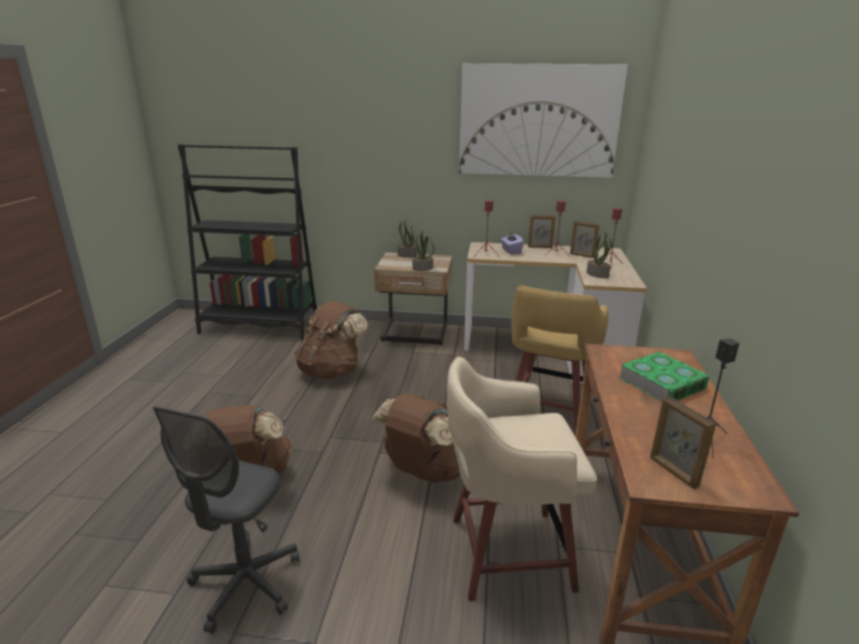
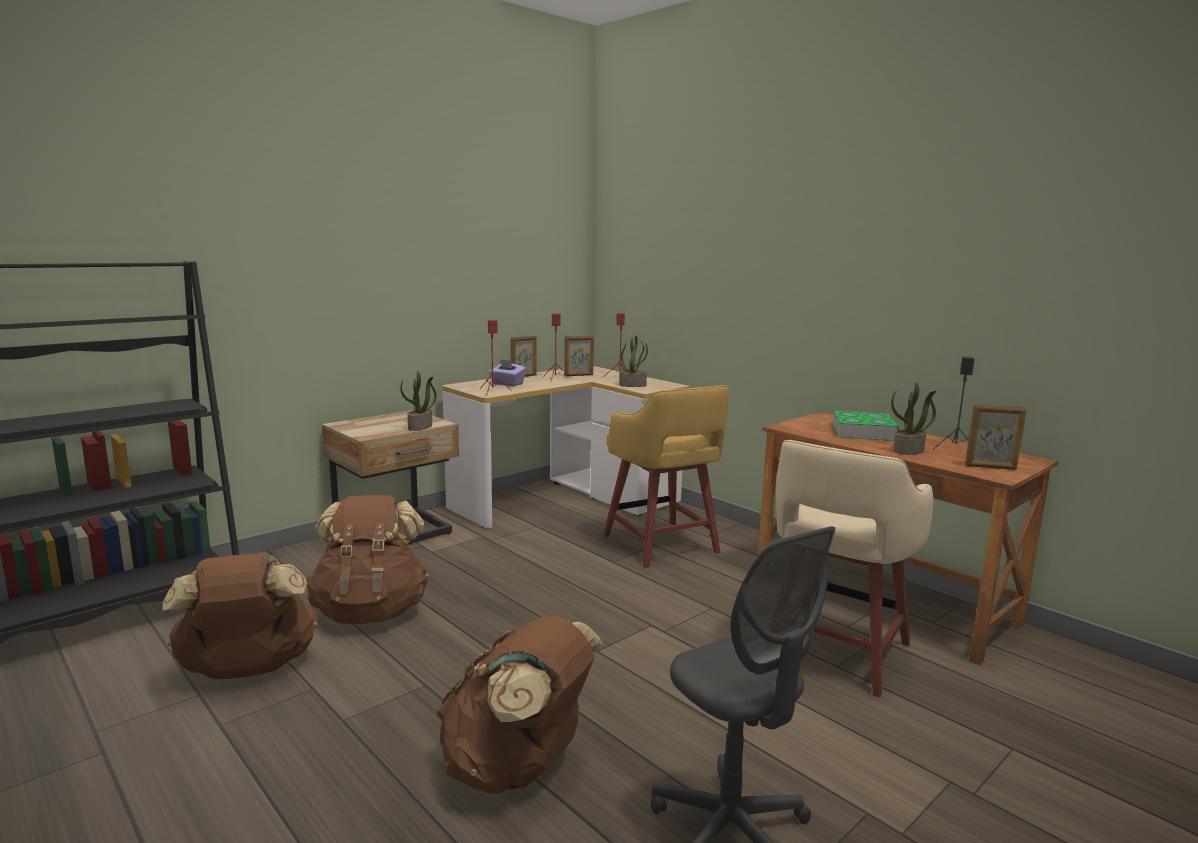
camera: 50 degrees left, 10 degrees down
brown backpack [372,394,460,483] -> brown backpack moved to [163,552,318,679]
potted plant [397,220,417,258] -> potted plant moved to [891,382,936,455]
picture [459,63,628,178] -> none

